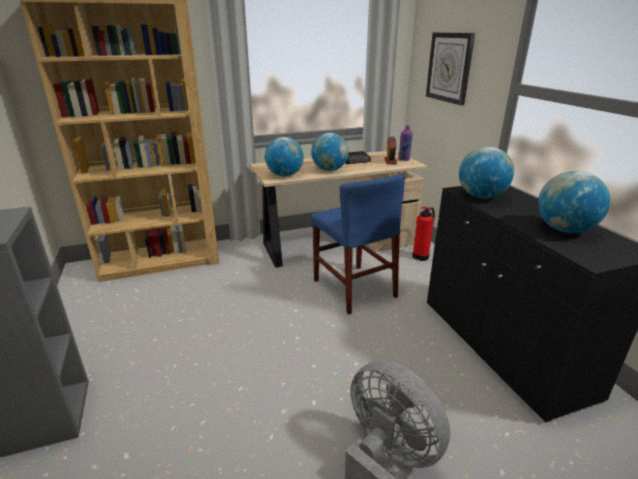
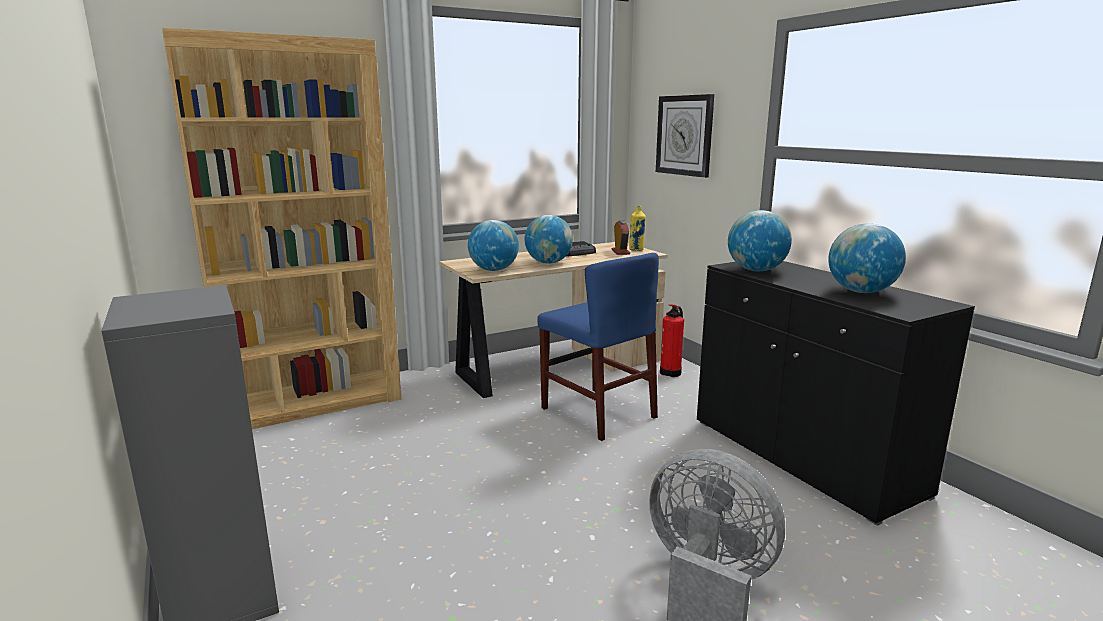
camera: 10 degrees left, 10 degrees down
purple bottle [398,125,413,161] -> yellow bottle [629,206,646,251]

